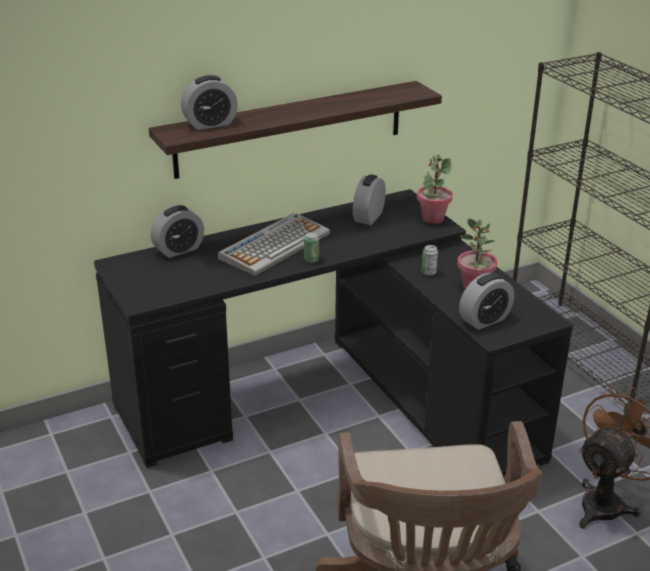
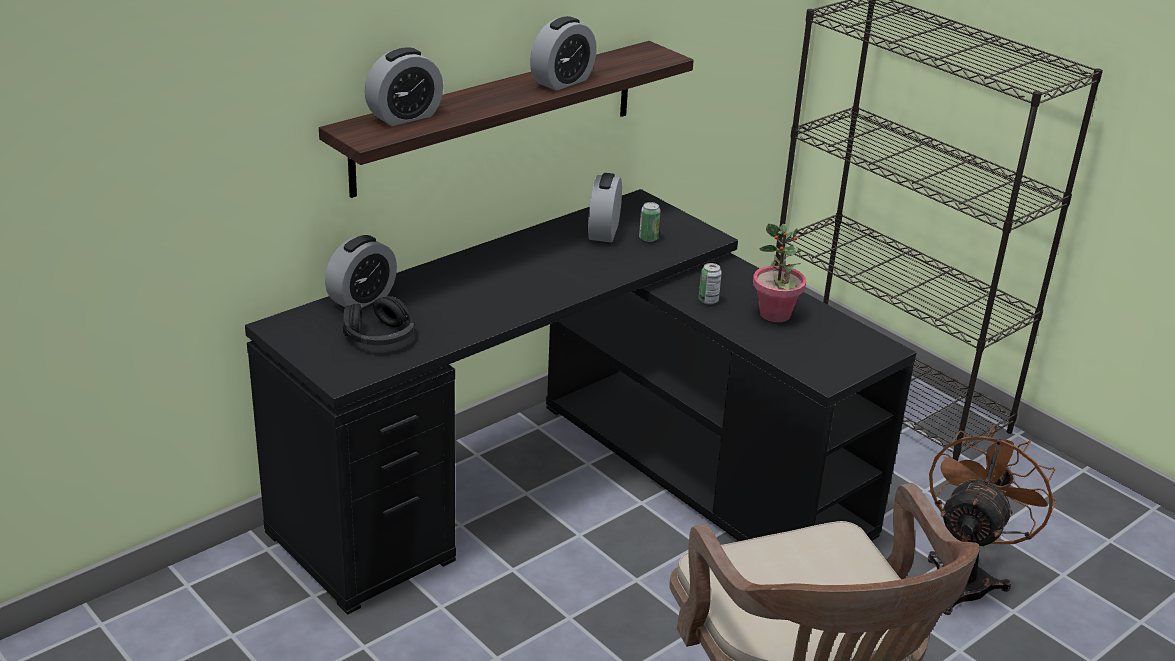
camera: 15 degrees left, 0 degrees up
keyboard [218,212,330,276] -> none
can [304,232,319,263] -> can moved to [639,202,661,242]
potted plant [417,154,453,224] -> none
alarm clock [459,273,514,330] -> alarm clock moved to [530,16,597,91]
none -> black headphones [343,296,415,345]

